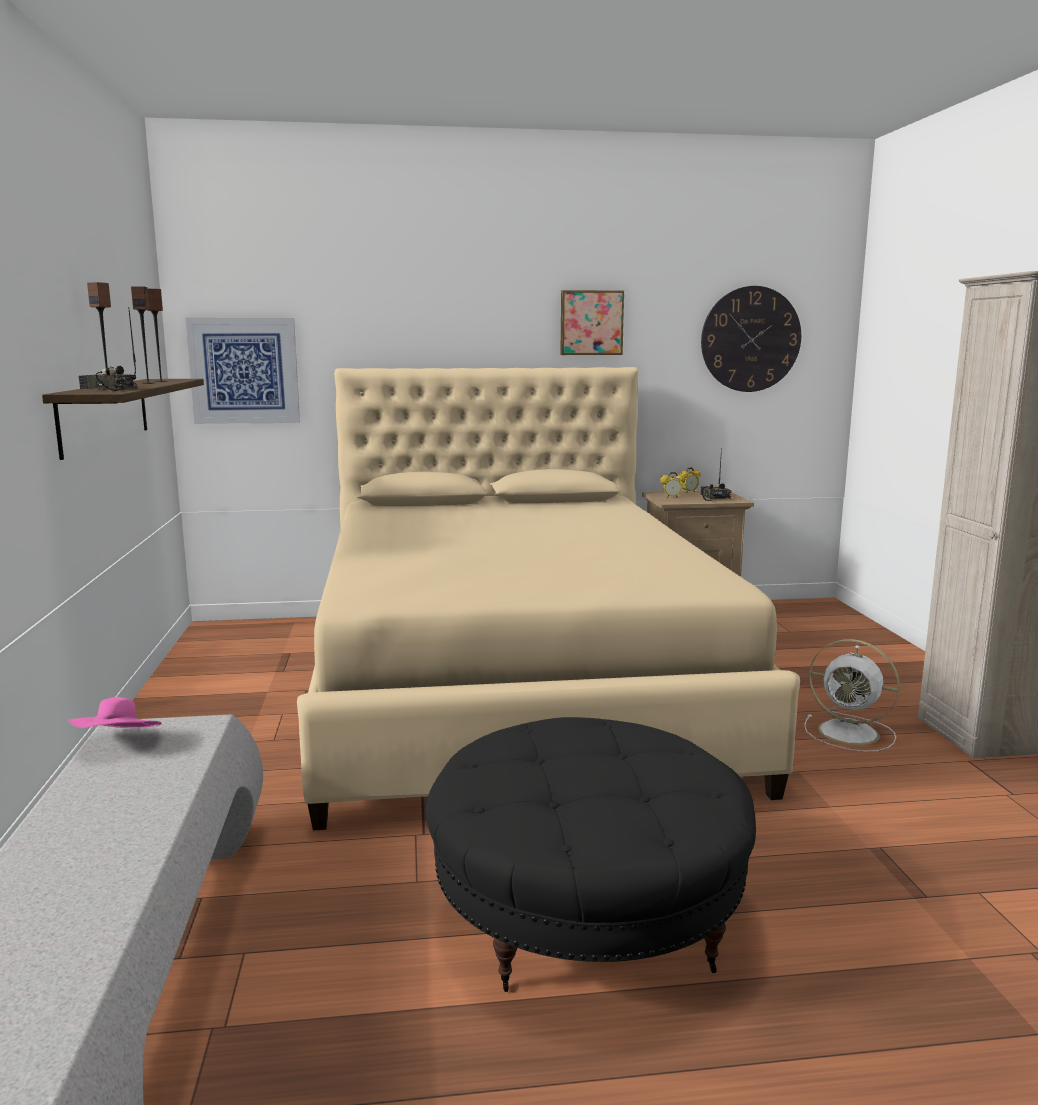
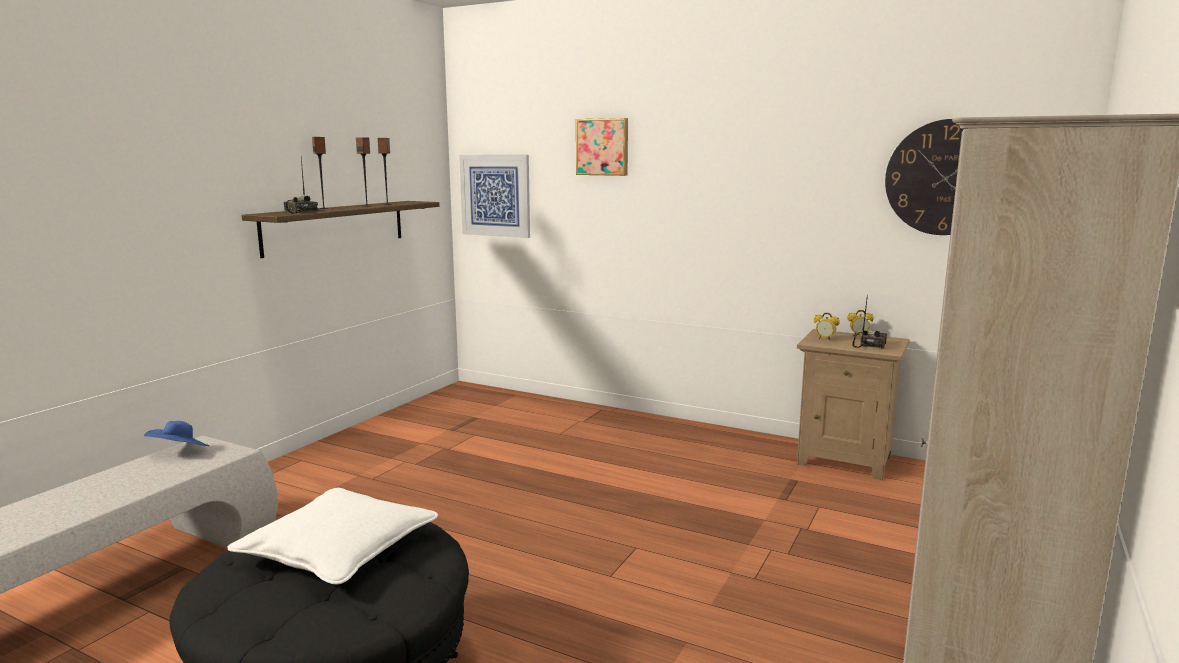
camera: 35 degrees right, 0 degrees up
pink hat [68,697,162,728] -> blue hat [144,421,209,446]
beige bed [297,367,800,831] -> none
picture [560,290,624,355] -> picture moved to [576,118,628,176]
white fan [804,639,900,752] -> none
none -> white pillow [227,488,438,584]

